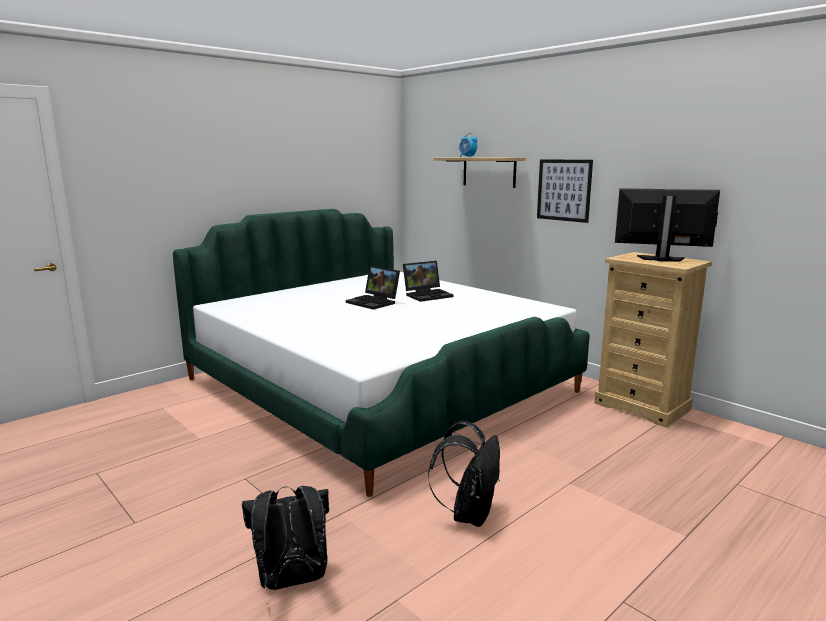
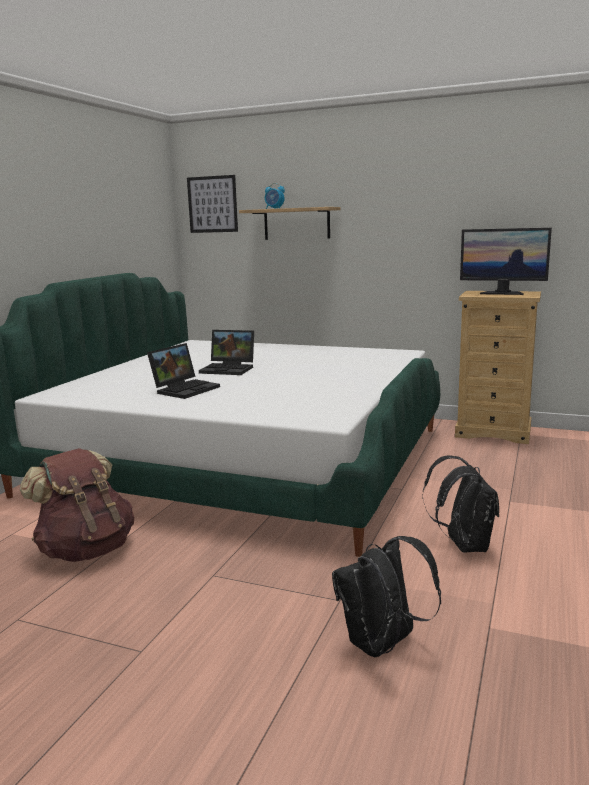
camera: 25 degrees left, 0 degrees up
laptop [403,261,454,302] -> laptop moved to [147,343,220,399]
picture [537,159,593,223] -> picture moved to [187,175,238,233]
monitor [615,188,720,262] -> monitor turned 150 degrees counterclockwise [460,228,552,295]
none -> brown backpack [20,448,134,562]

